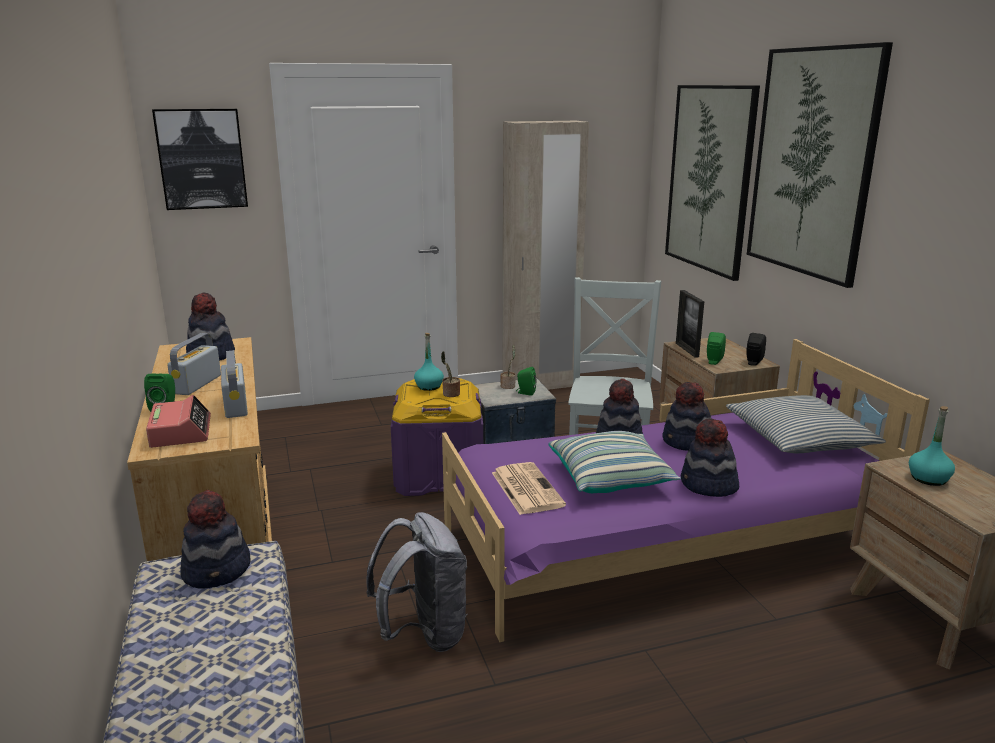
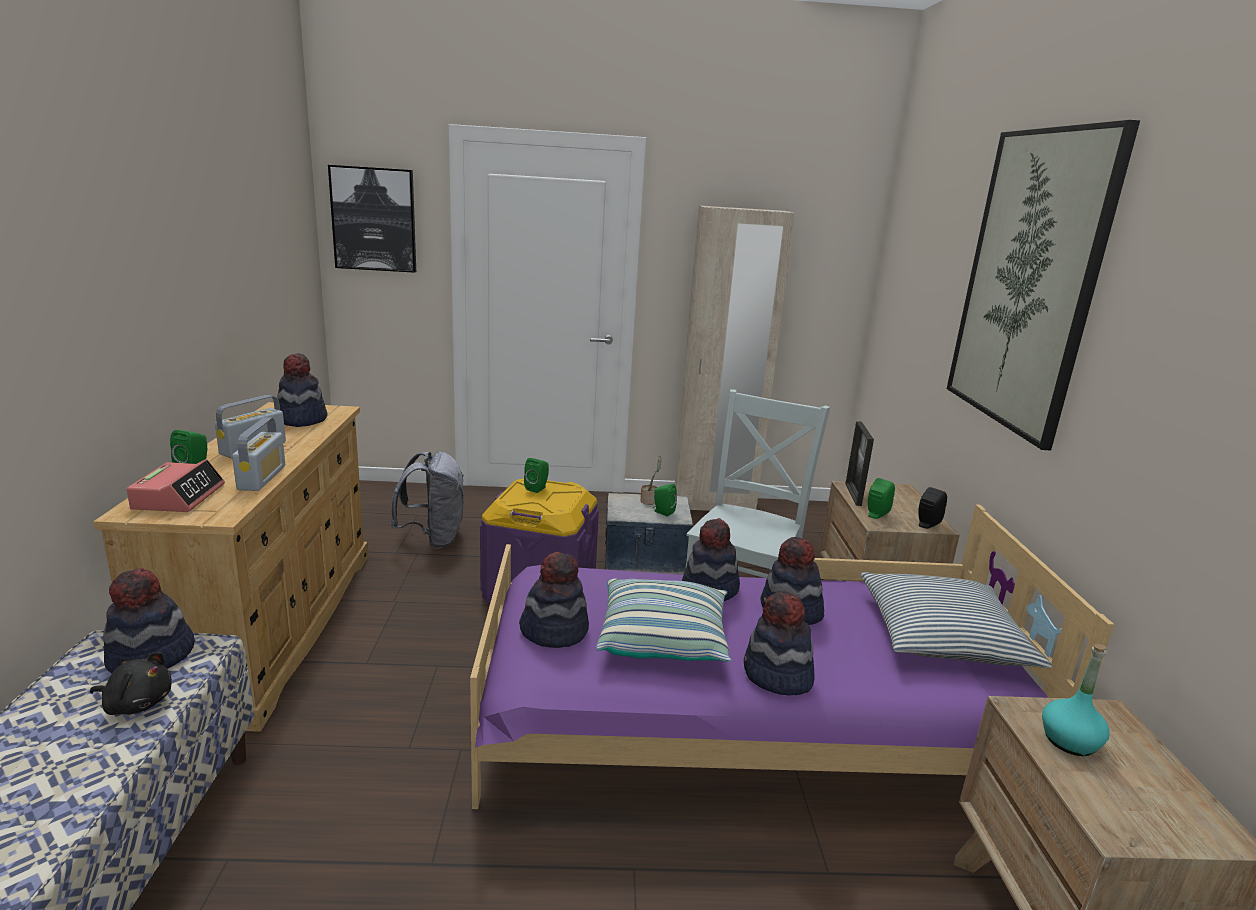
camera: 15 degrees right, 0 degrees up
grey backpack [366,512,467,652] -> grey backpack moved to [391,451,464,548]
turquoise bottle [414,333,444,391] -> green speaker [524,458,549,493]
potted plant [441,351,460,397] -> none
newspaper [492,462,566,515] -> hat [519,552,589,648]
picture [665,85,760,281] -> none
none -> black plush toy [90,652,172,715]

